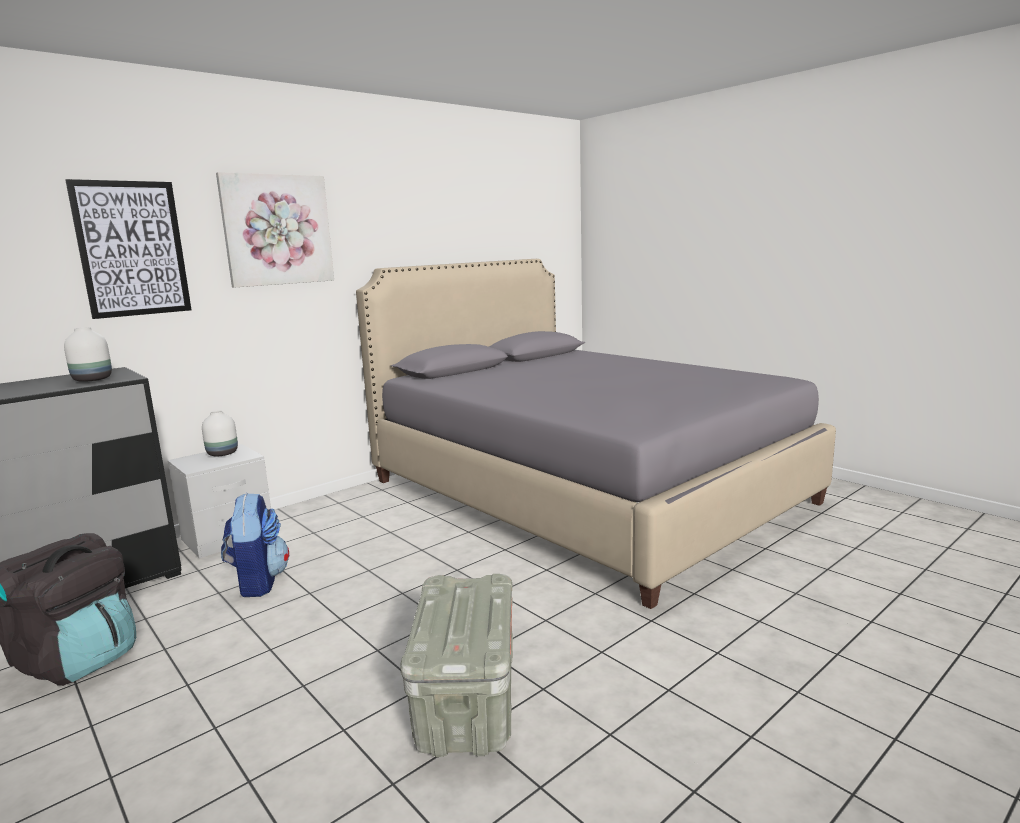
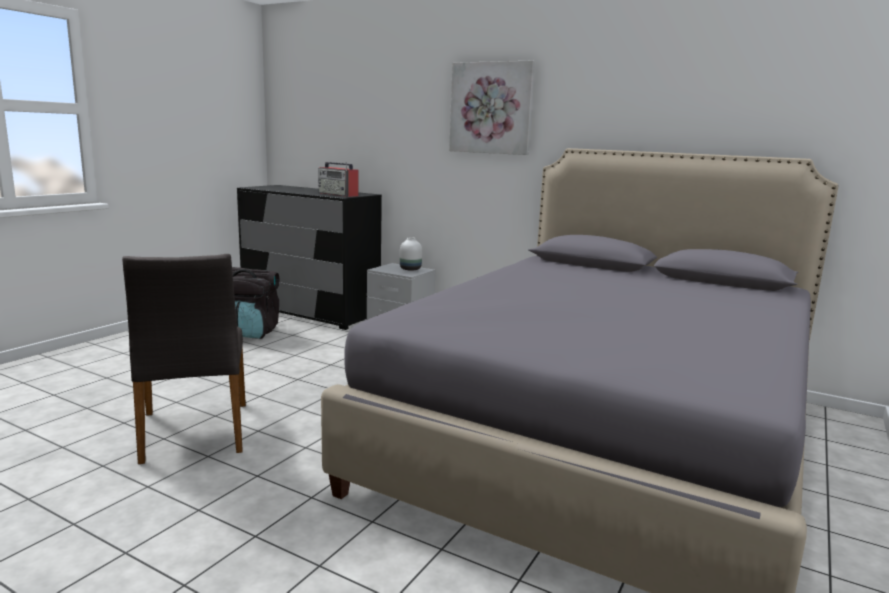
camera: 70 degrees right, 0 degrees up
white vase [64,327,112,382] -> radio [318,162,359,197]
picture [65,179,192,319] -> none
backpack [221,493,289,597] -> none
grey storage box [400,574,513,757] -> grey chair [122,254,246,464]

